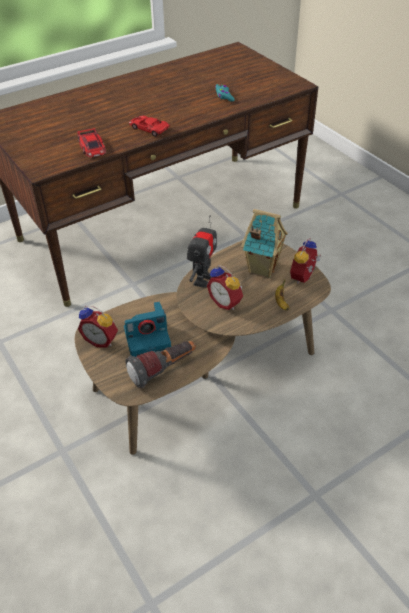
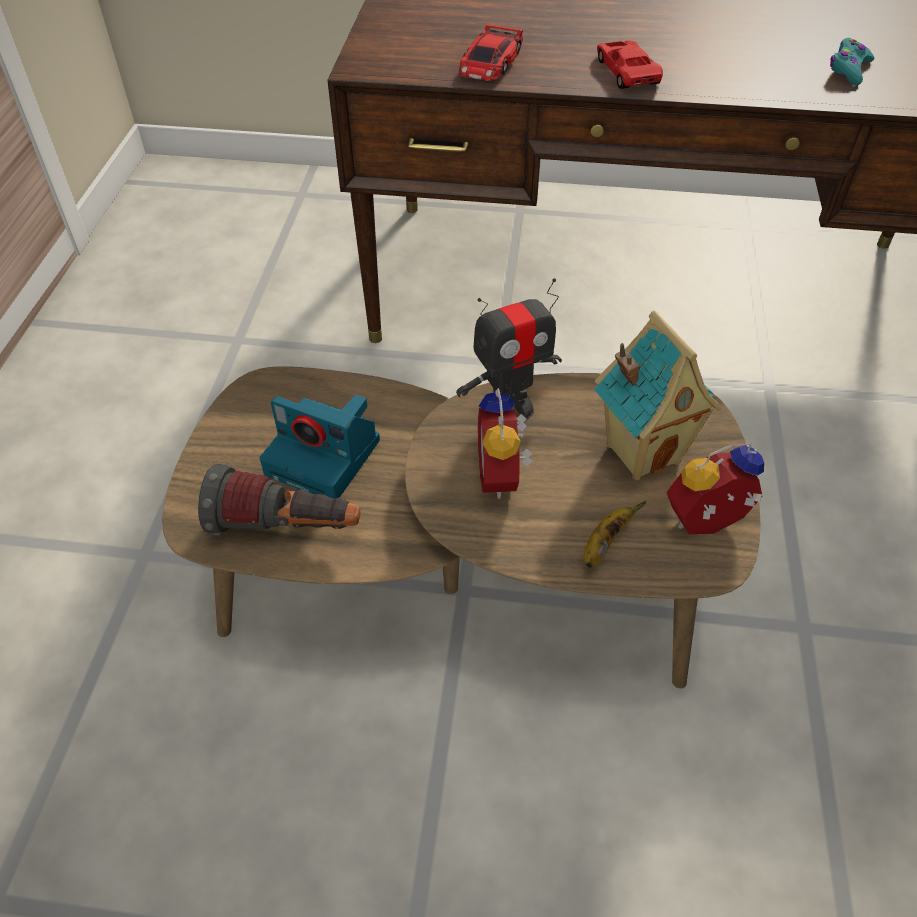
camera: 40 degrees right, 5 degrees up
alarm clock [78,306,118,348] -> none

